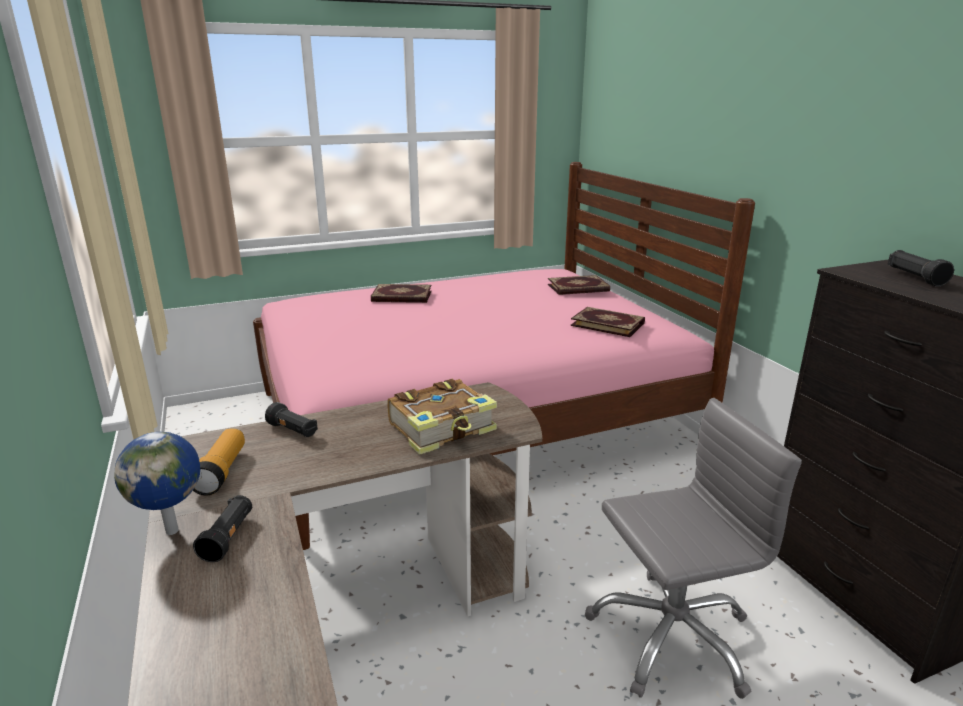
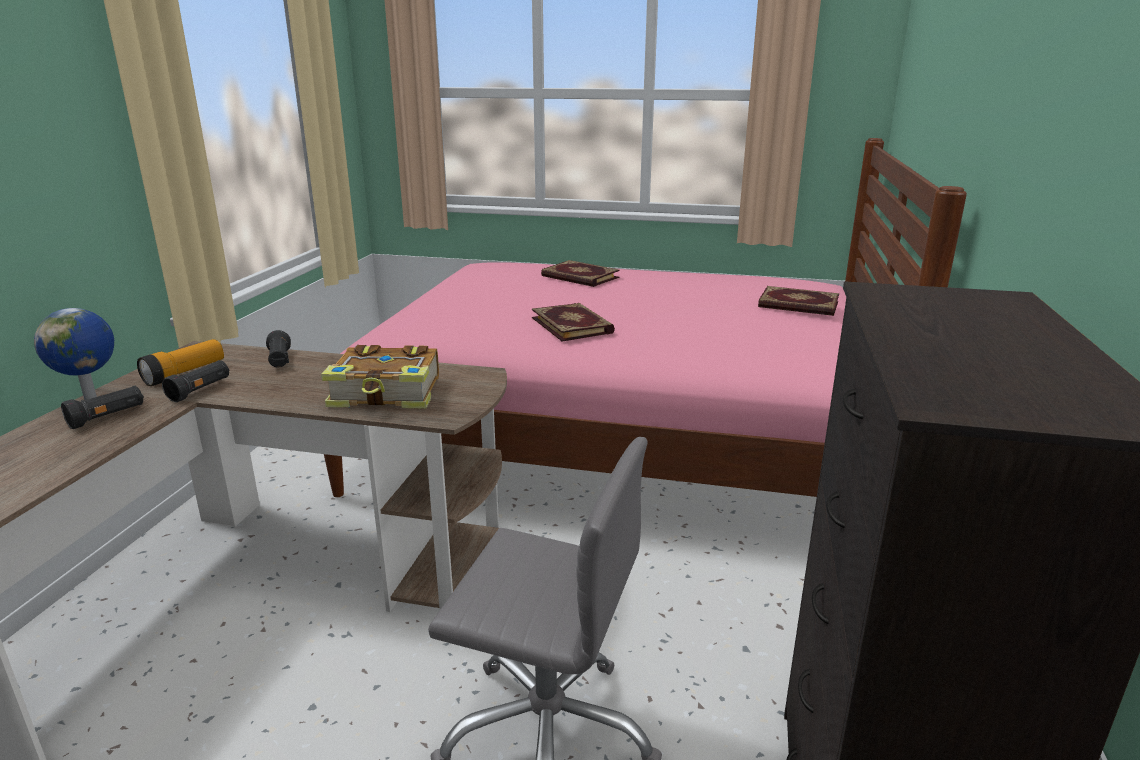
camera: 35 degrees right, 0 degrees up
book [570,307,645,337] -> book moved to [532,303,615,342]
black flashlight [887,250,954,287] -> black flashlight moved to [162,360,229,402]

